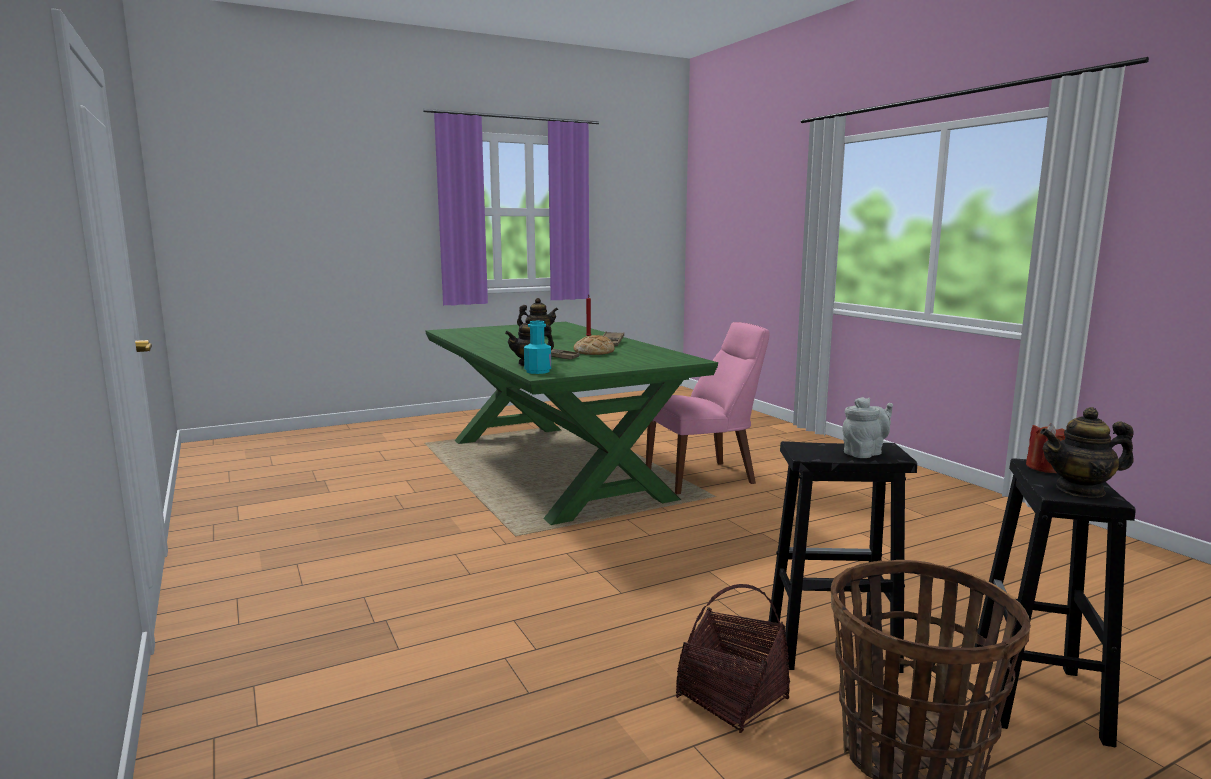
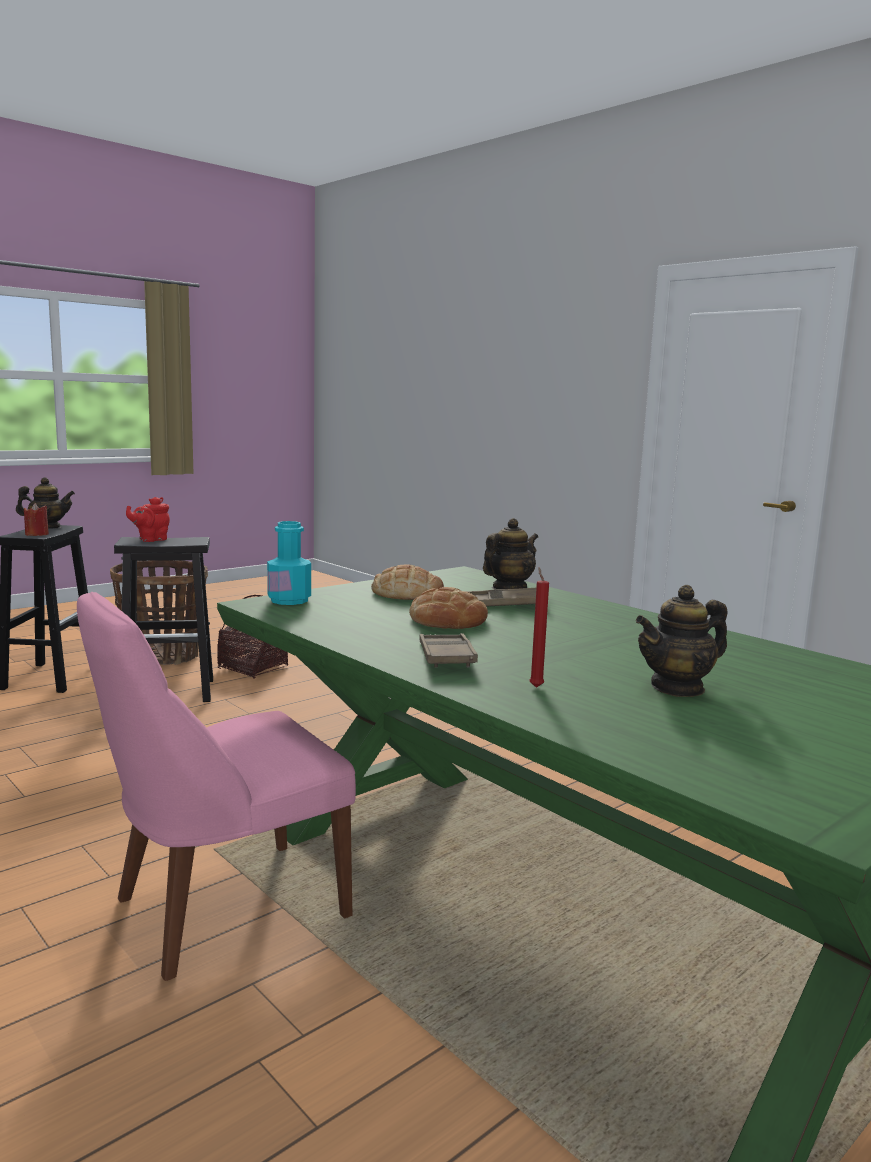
camera: 165 degrees right, 0 degrees up
turquoise bottle [524,321,551,374] -> turquoise bottle moved to [267,521,311,605]
grey teapot [842,397,893,458] -> red teapot [126,497,170,542]
none -> bread [371,564,444,600]

